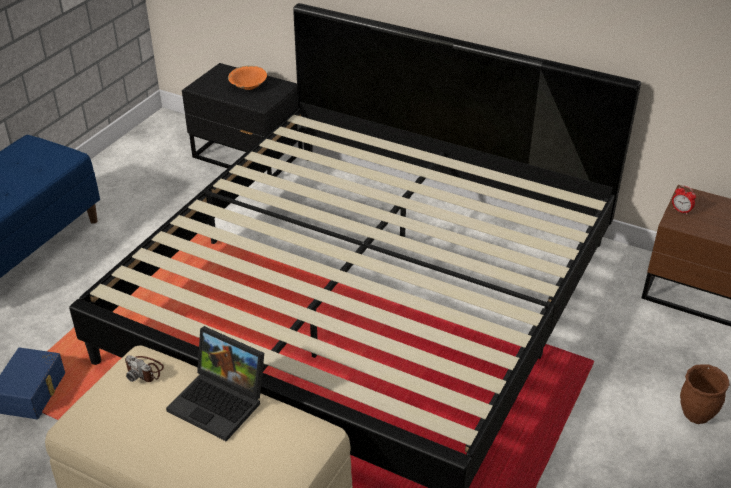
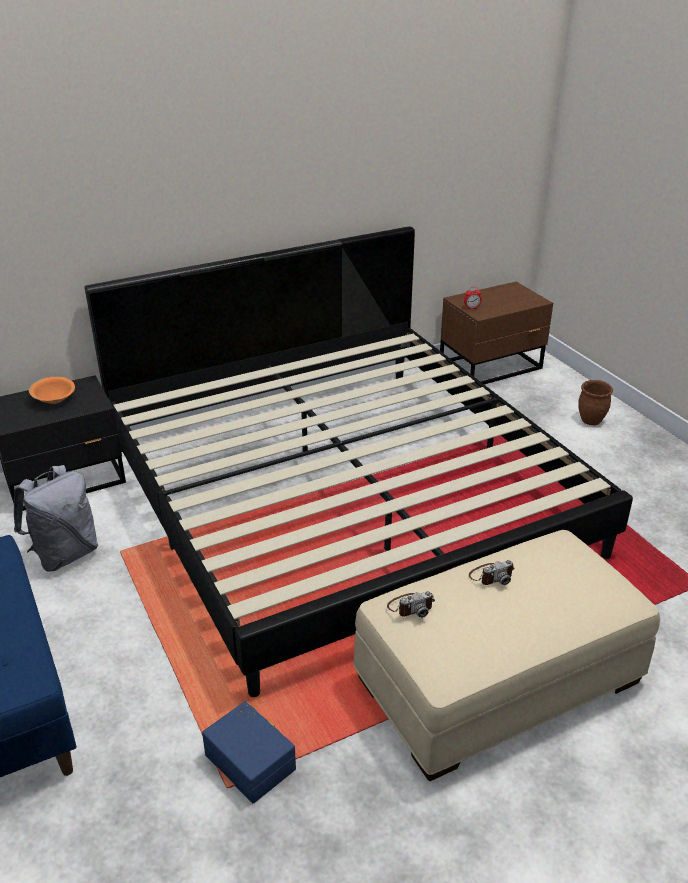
camera: 55 degrees left, 5 degrees down
laptop [166,326,264,441] -> camera [469,560,515,585]
none -> grey backpack [14,465,98,572]

